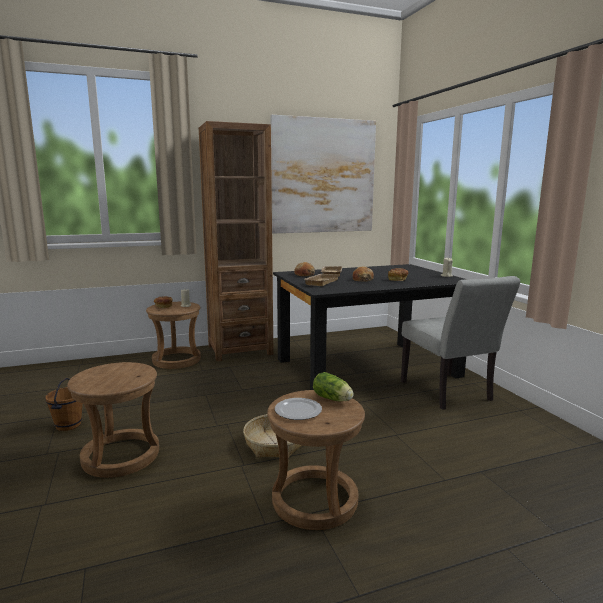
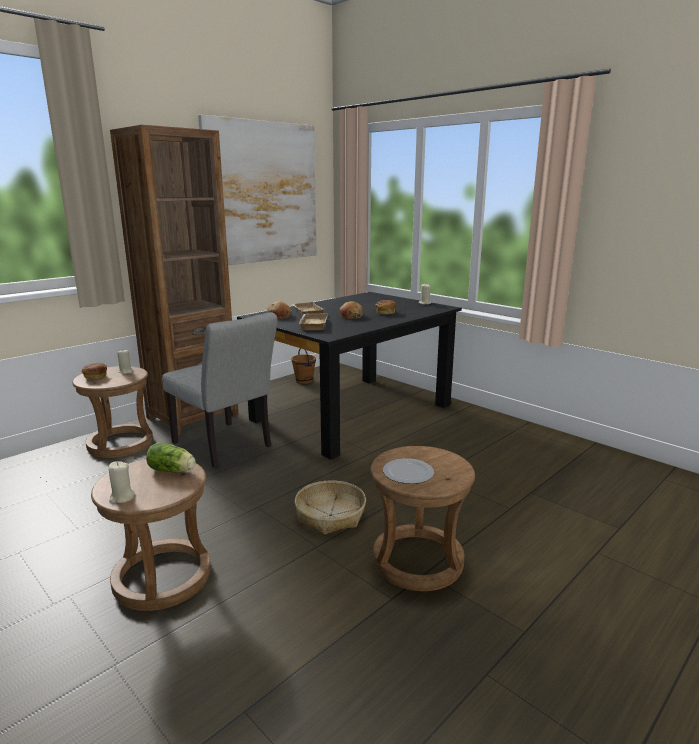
camera: 25 degrees left, 5 degrees up
brown bucket [45,378,83,431] -> brown bucket moved to [291,348,316,384]
lettuce [313,372,353,401] -> lettuce moved to [146,442,196,472]
grey chair [401,276,520,410] -> grey chair moved to [162,312,277,468]
none -> beige candle [108,461,135,503]

